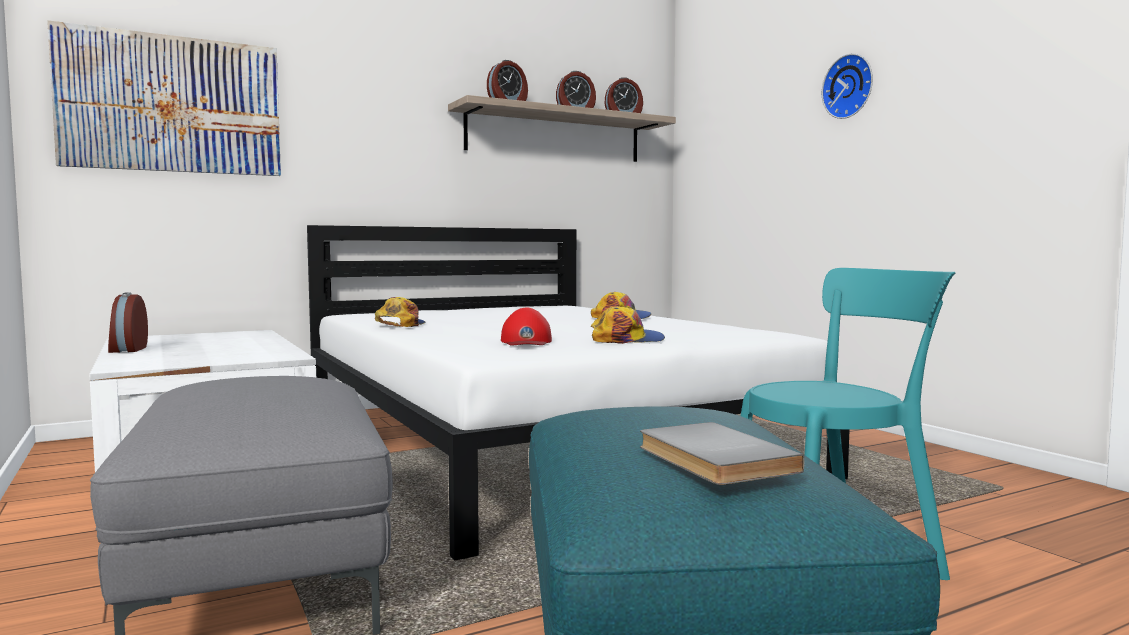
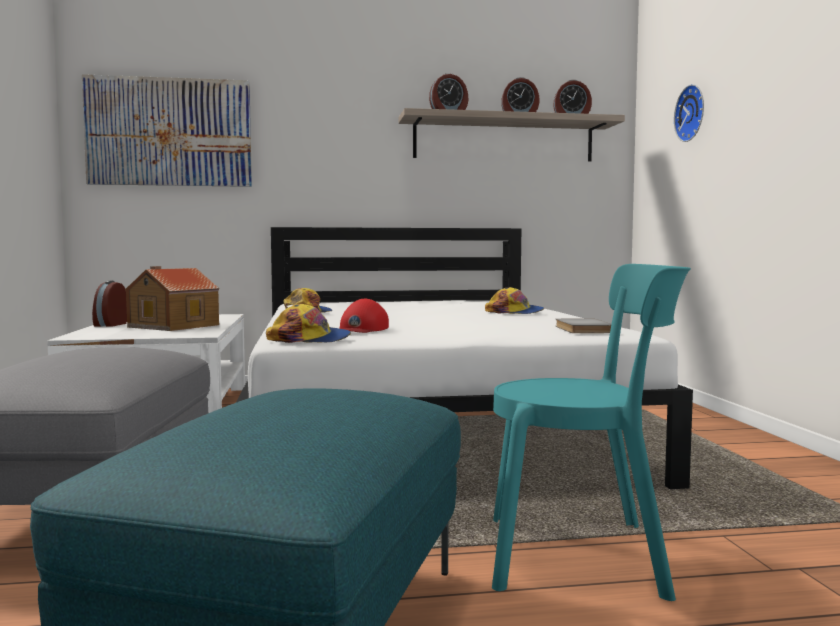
camera: 20 degrees right, 0 degrees up
cap [591,306,665,344] -> cap moved to [266,304,351,343]
grey book [640,422,805,485] -> grey book moved to [555,318,611,333]
wall clock [822,53,873,119] -> wall clock moved to [674,84,704,142]
none -> toy house [125,266,219,331]

